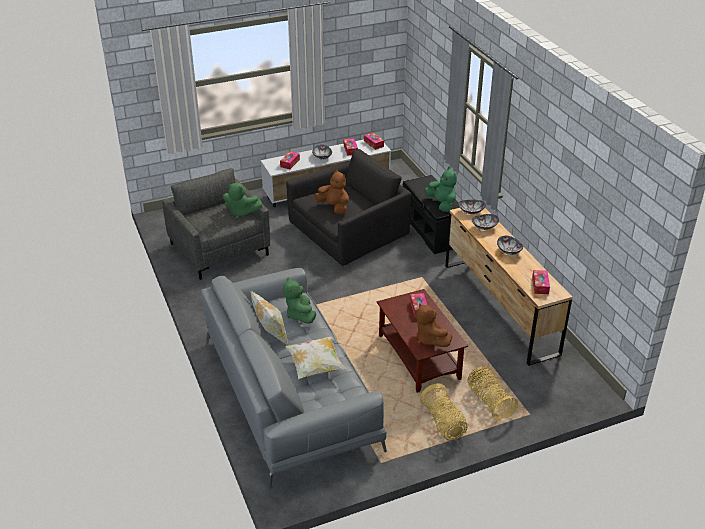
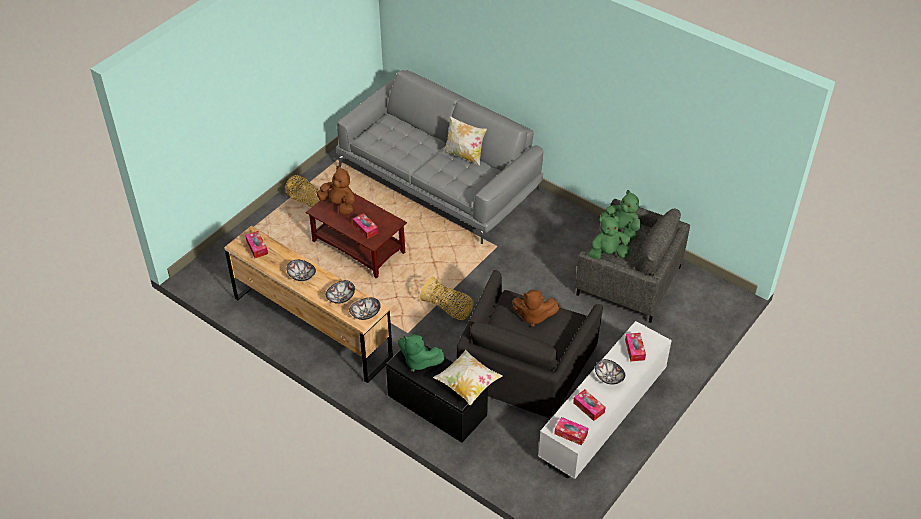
camera: 150 degrees right, 10 degrees up
green plush toy [283,278,316,324] -> green plush toy moved to [601,190,641,240]
pillow [285,336,346,379] -> pillow moved to [433,350,503,405]
basket [467,366,518,421] -> basket moved to [420,277,474,320]

